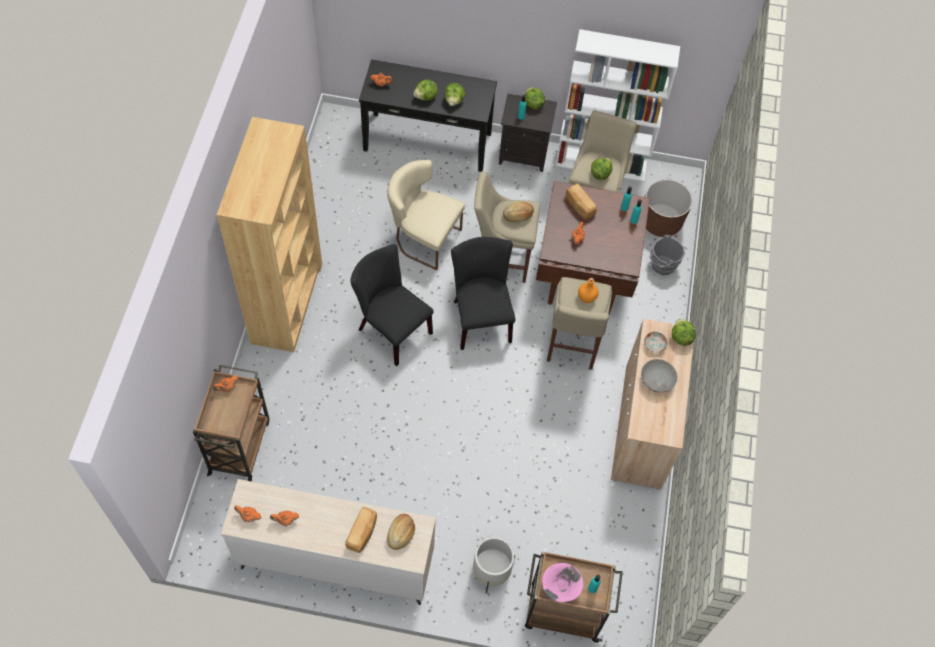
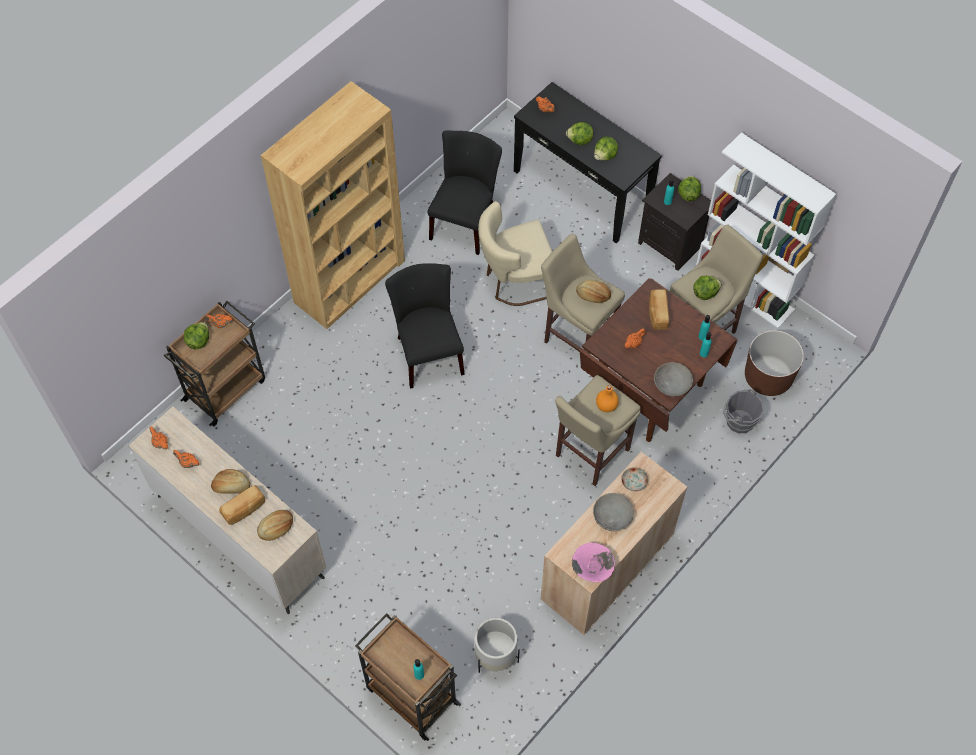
camera: 35 degrees right, 0 degrees up
beige chair [387,160,465,270] -> beige chair turned 75 degrees counterclockwise [478,201,552,306]
black chair [451,237,515,350] -> black chair moved to [427,131,502,255]
white planter [473,537,515,593] -> white planter moved to [475,618,520,673]
pink bowl [542,563,583,602] -> pink bowl moved to [572,543,615,582]
lettuce [672,319,696,346] -> lettuce moved to [184,322,209,350]
none -> bread [211,469,250,494]
none -> grey bowl [654,362,693,397]

